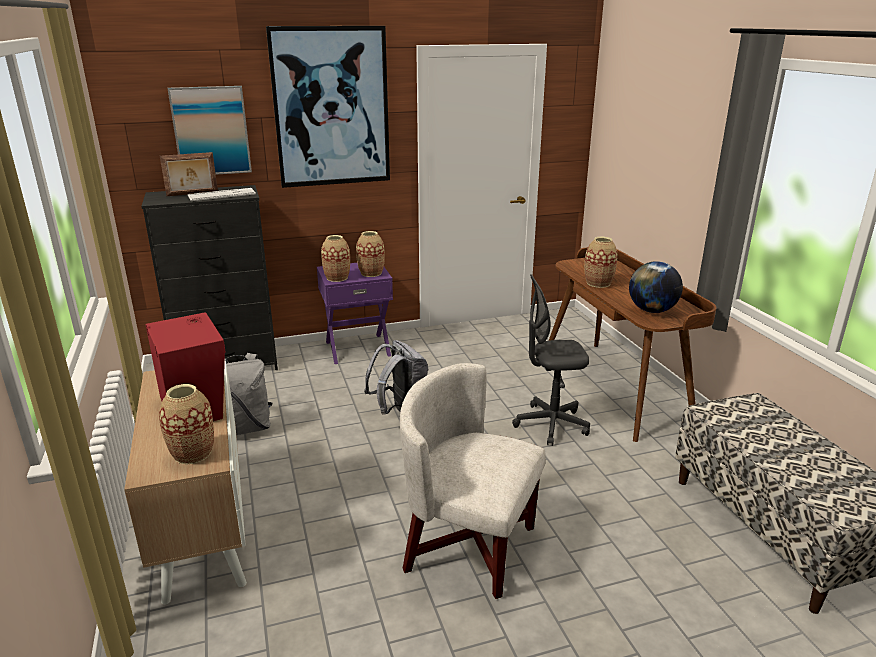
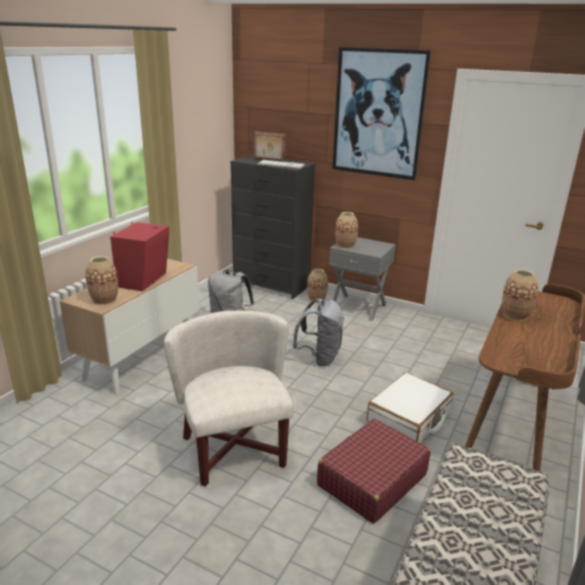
camera: 45 degrees right, 0 degrees up
picture [167,86,252,175] -> none
purple nightstand [317,263,393,364] -> grey nightstand [329,237,396,321]
vase [356,231,385,277] -> vase moved to [307,269,328,303]
grey office chair [512,274,590,446] -> white suitcase [367,372,453,443]
globe [629,261,683,313] -> none
none -> red suitcase [317,419,431,523]

